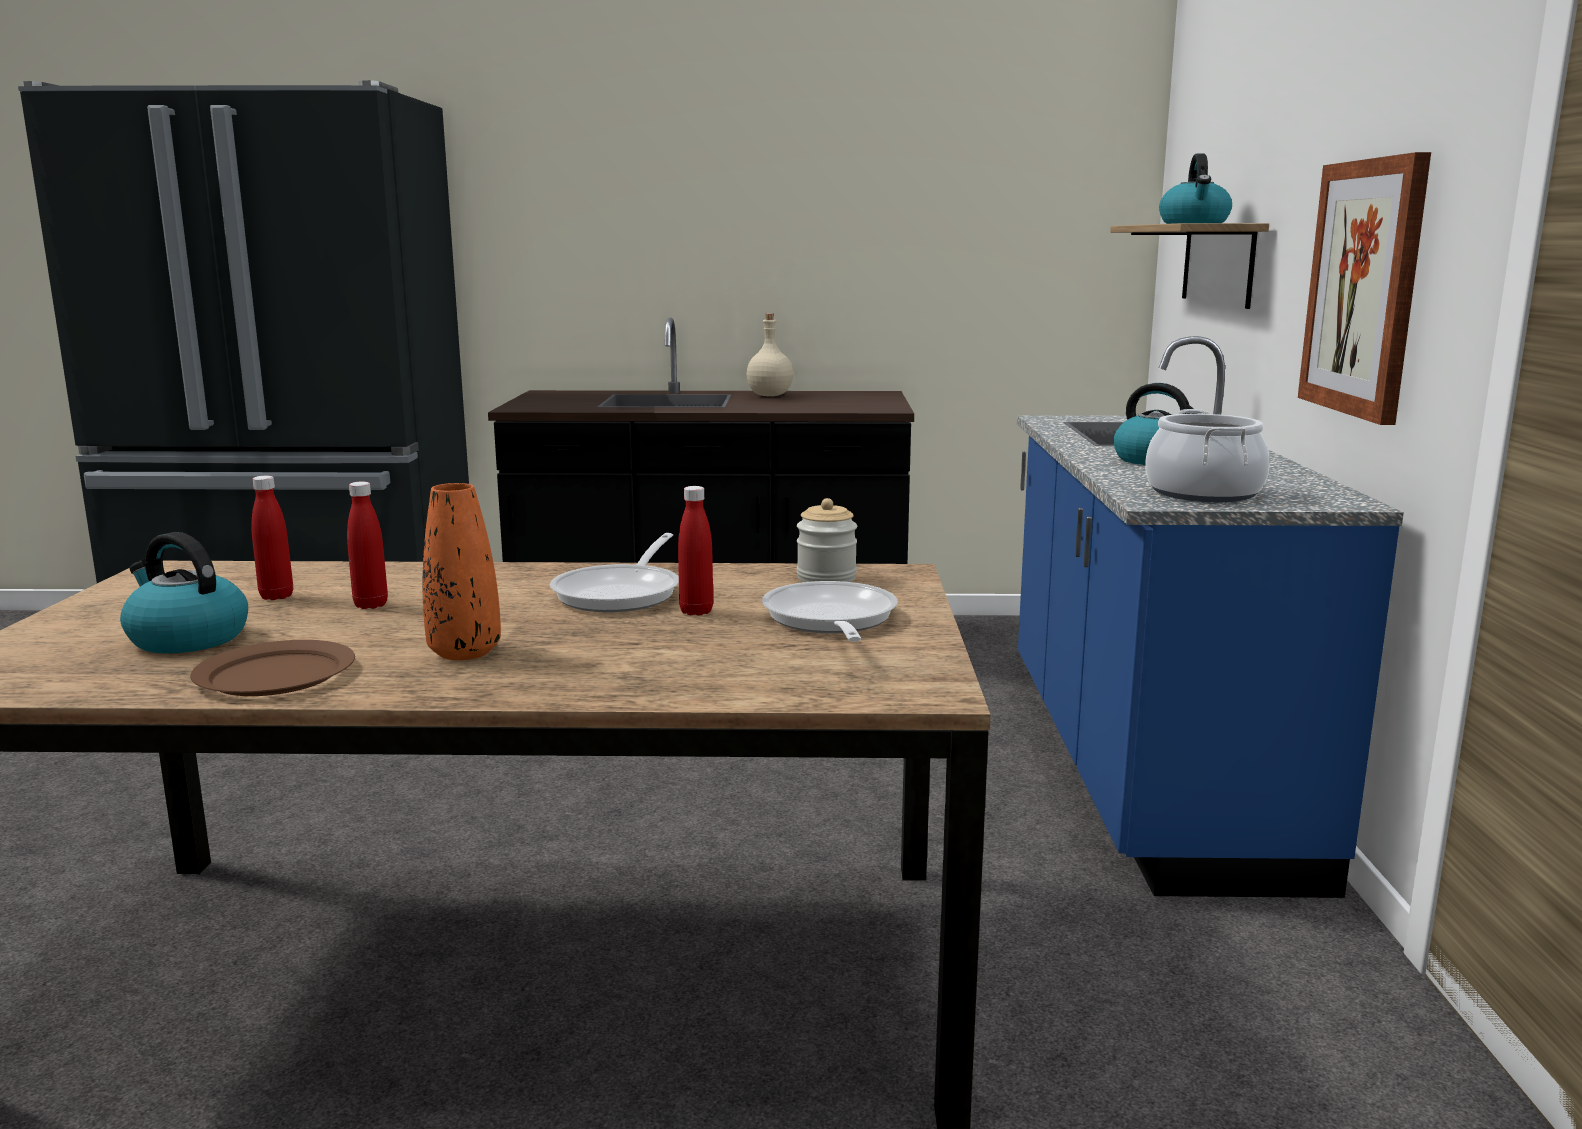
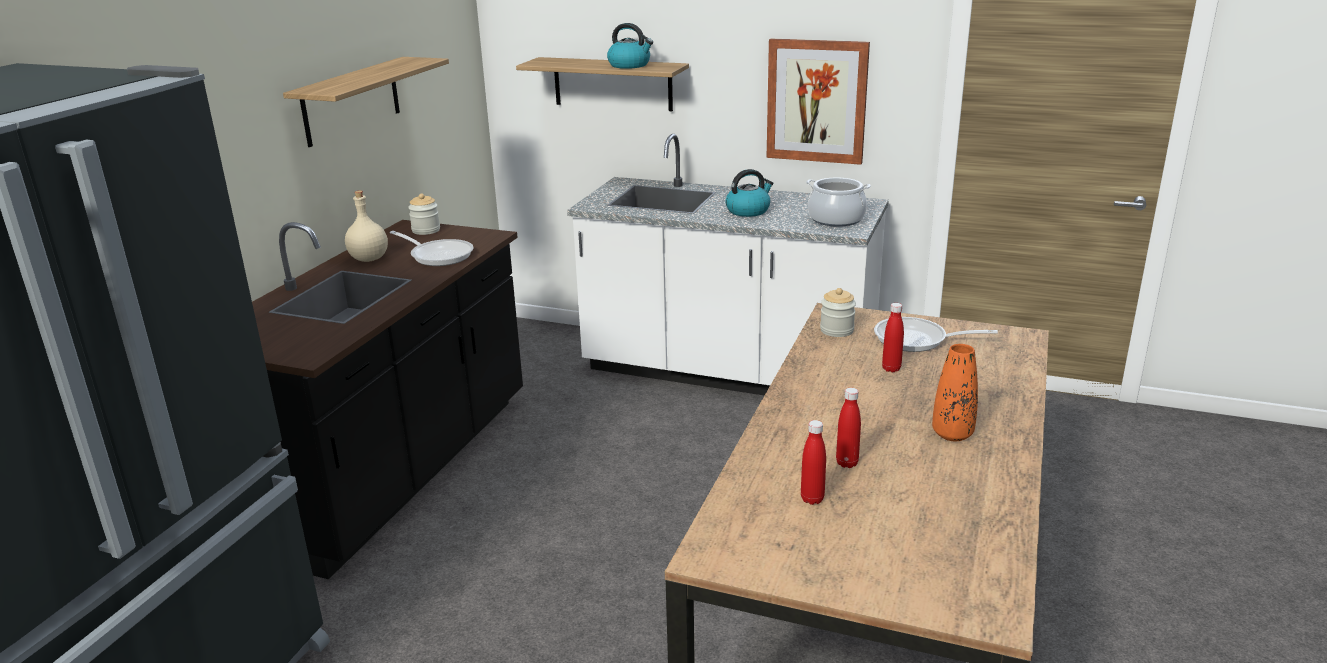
camera: 70 degrees left, 10 degrees up
kettle [120,532,248,654] -> none
brown plate [190,640,355,696] -> none
frying pan [550,533,679,612] -> frying pan moved to [390,231,474,266]
blue counter [1017,336,1404,898] -> white counter [567,134,889,396]
none -> shelf [283,57,449,147]
none -> jar [408,193,440,235]

